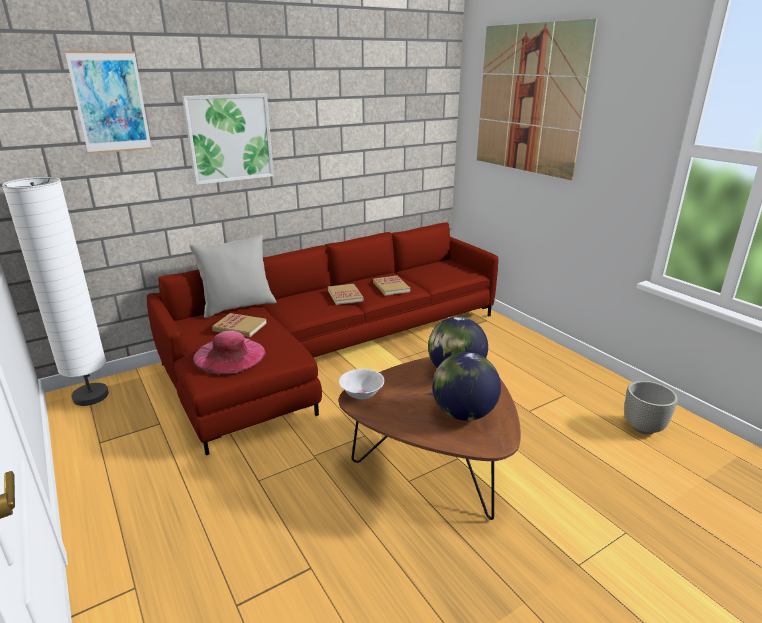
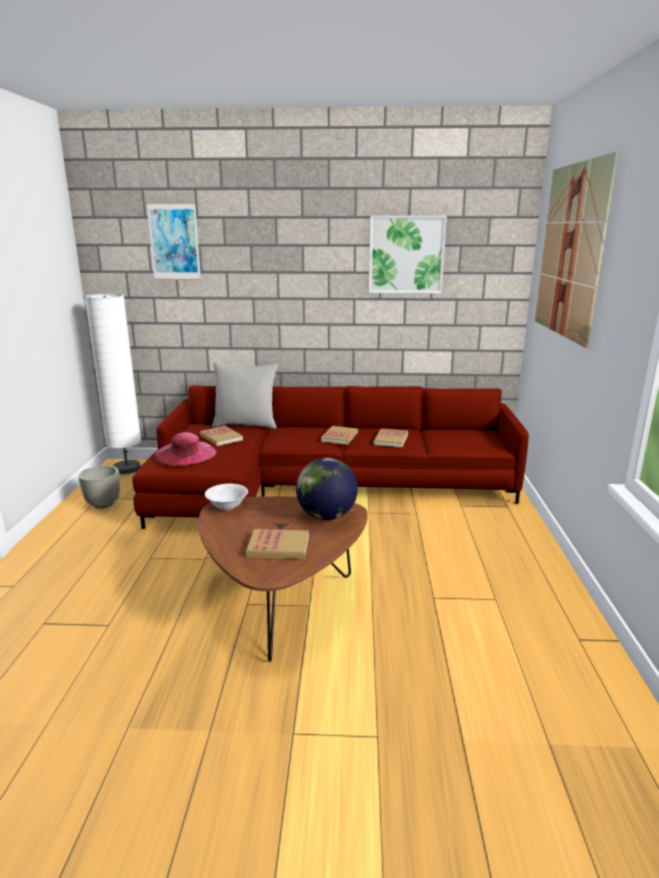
camera: 35 degrees right, 5 degrees down
picture [182,93,274,185] -> picture moved to [369,215,447,294]
globe [432,352,501,421] -> book [246,529,309,559]
grey planter [624,381,678,434] -> grey planter moved to [79,466,120,508]

